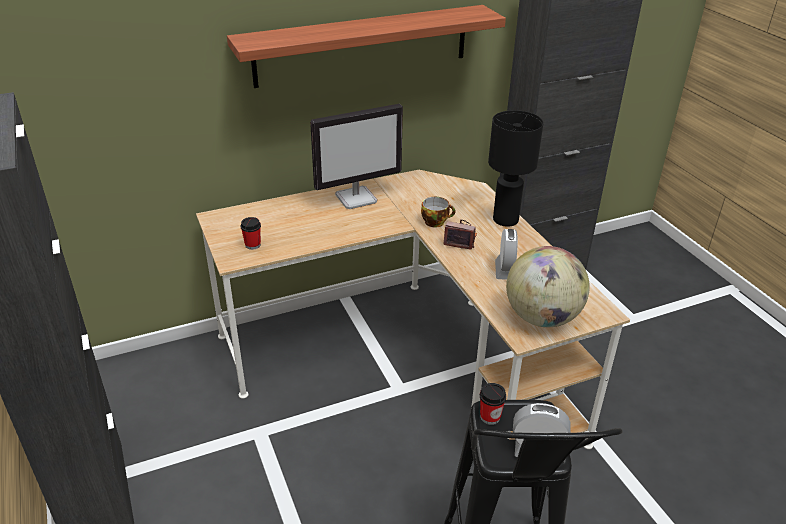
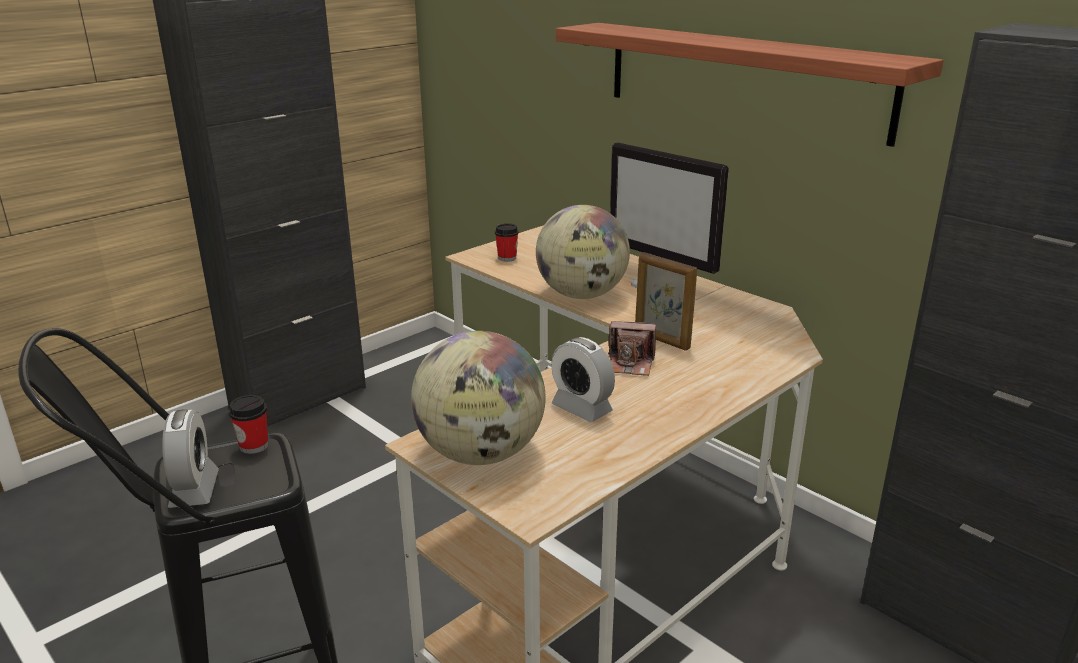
camera: 70 degrees right, 10 degrees down
cup [421,197,456,228] -> picture frame [635,252,697,351]
camera [443,219,477,250] -> camera turned 105 degrees clockwise [608,321,656,376]
black table lamp [488,110,543,227] -> none
alarm clock [495,229,518,280] -> alarm clock turned 60 degrees clockwise [551,337,615,422]
none -> globe [536,205,630,299]

